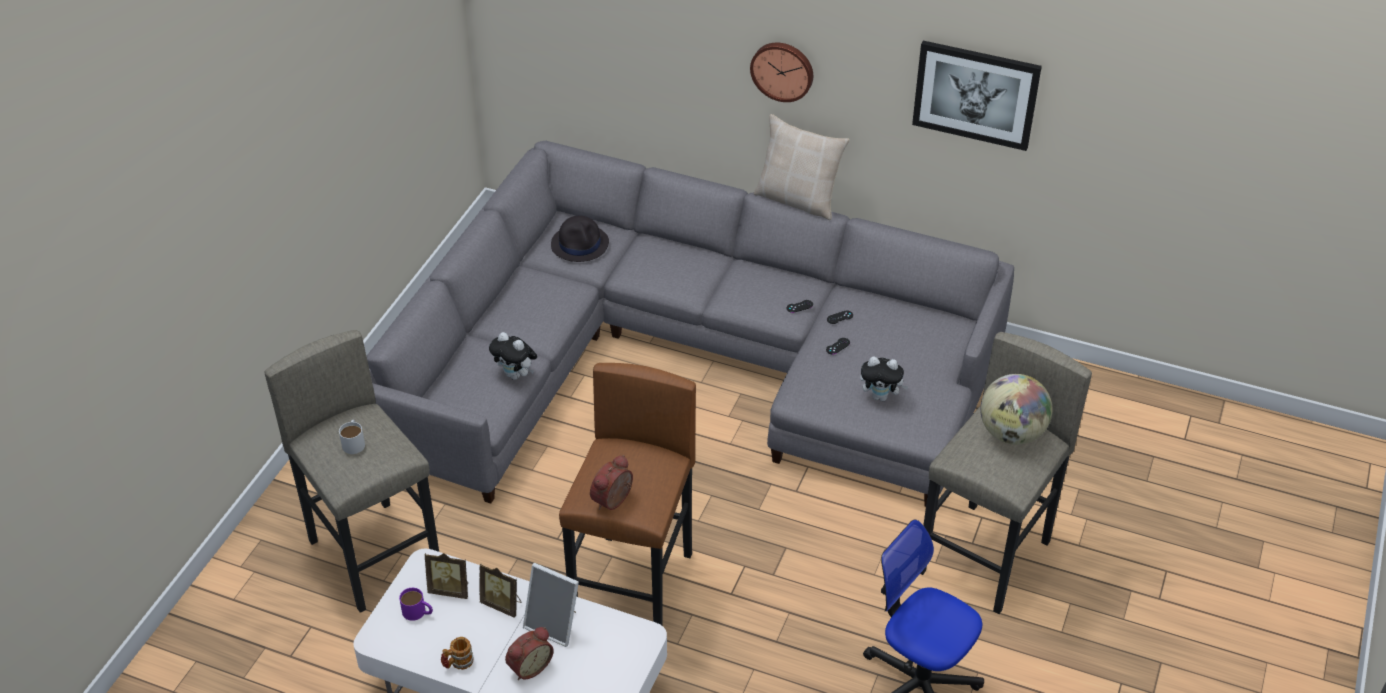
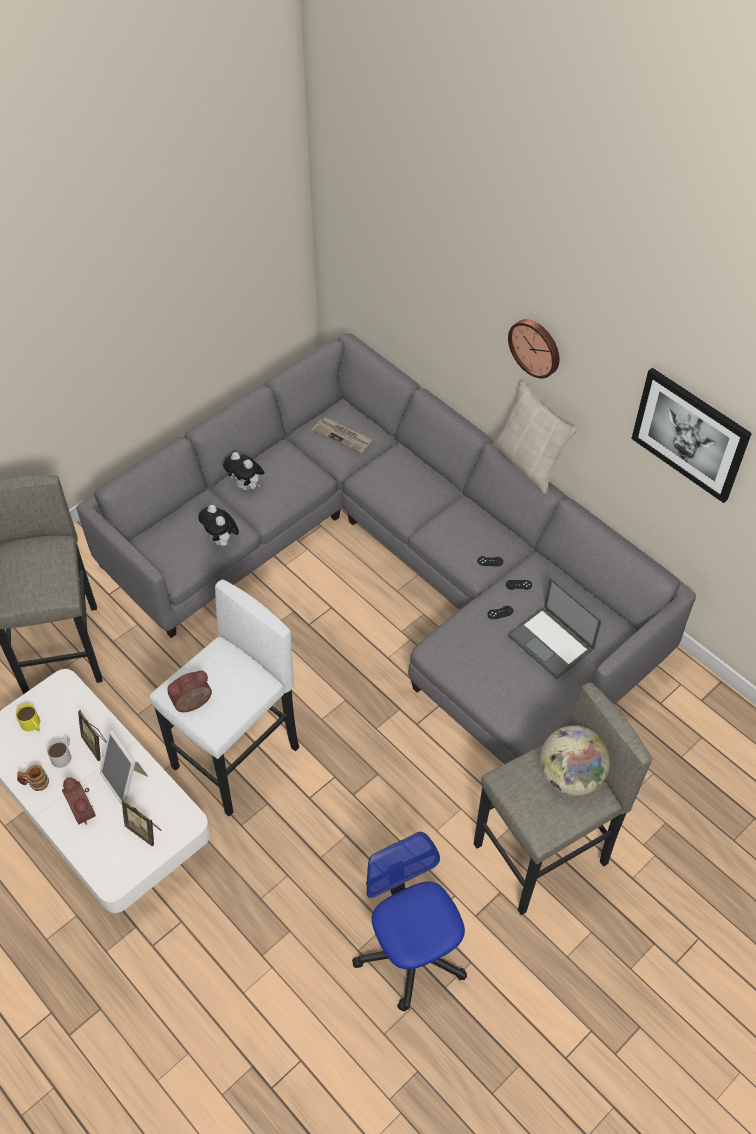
camera: 25 degrees right, 10 degrees up
white mug [339,420,365,454] -> white mug moved to [47,737,71,768]
purple mug [399,588,433,621] -> yellow mug [16,704,40,731]
picture frame [425,553,468,599] -> picture frame moved to [122,799,162,846]
alarm clock [505,627,554,680] -> alarm clock turned 75 degrees clockwise [62,777,96,825]
black hat [551,216,609,262] -> newspaper [312,417,373,454]
brown stool [559,363,696,625] -> white stool [149,580,299,816]
plush toy [860,356,909,401] -> plush toy moved to [223,452,265,491]
none -> laptop [508,578,601,679]

